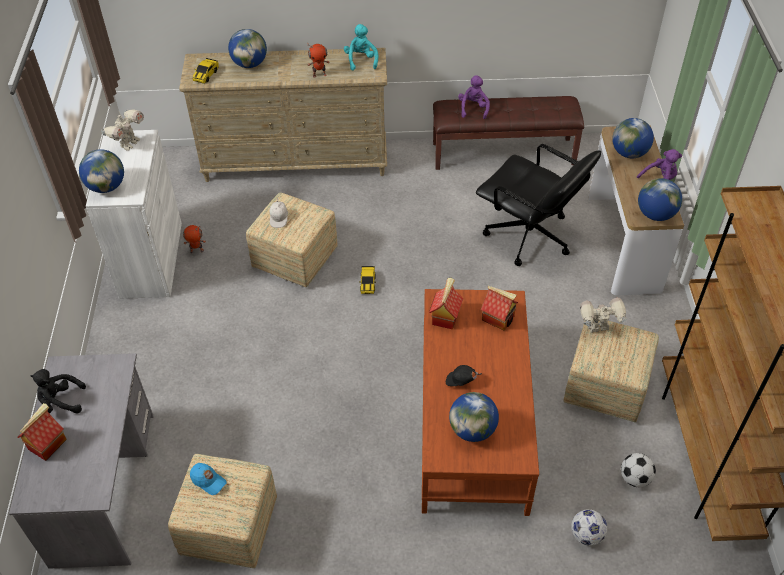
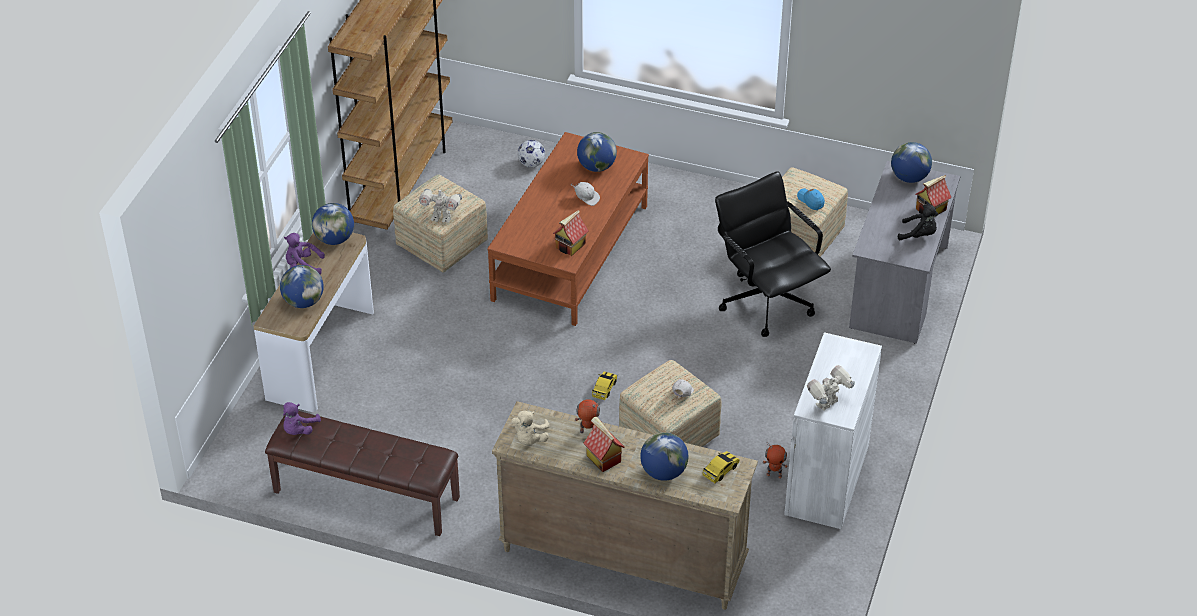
camera: 160 degrees left, 5 degrees down
globe [79,149,124,193] -> globe moved to [891,142,932,183]
turquoise plush toy [344,24,378,71] -> beige plush toy [511,411,550,445]
black cap [446,365,482,386] -> white cap [570,182,600,206]
purple plush toy [458,75,490,119] -> purple plush toy moved to [283,402,321,435]
black office chair [476,144,601,266] -> black office chair moved to [715,171,831,337]
toy house [481,286,518,331] -> toy house moved to [583,417,625,472]
football [621,453,656,487] -> none

